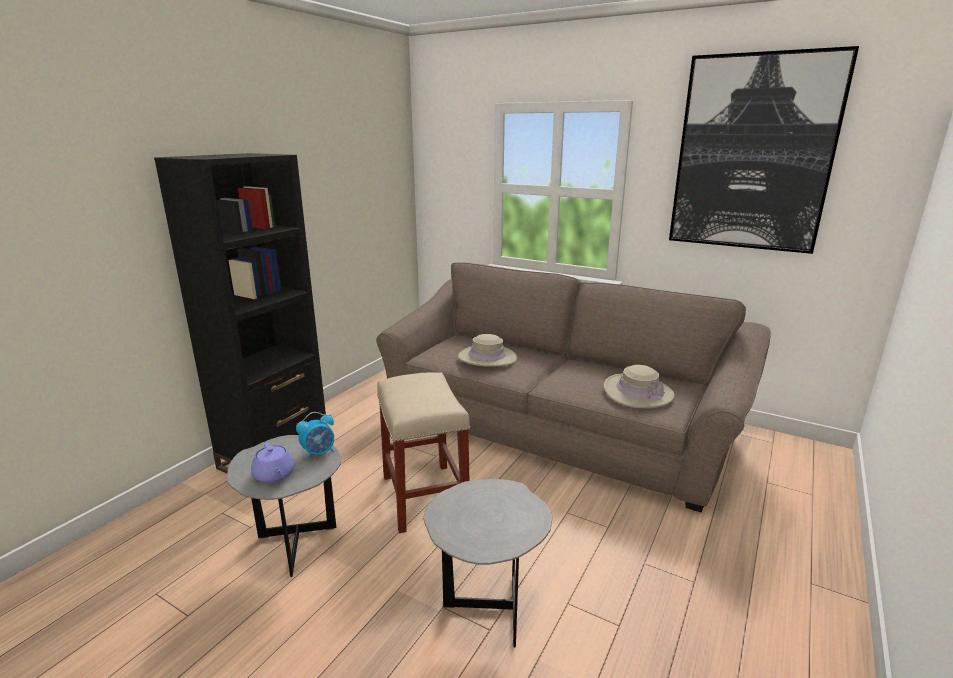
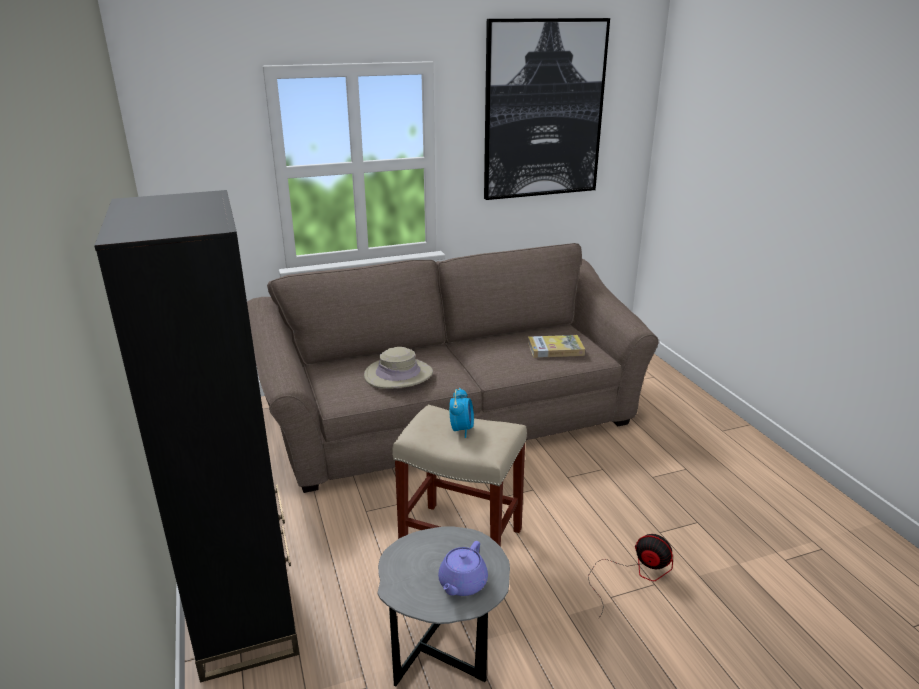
camera: 50 degrees left, 5 degrees up
purple teapot [251,443,294,483] -> purple teapot turned 105 degrees clockwise [438,541,488,596]
alarm clock [296,412,334,460] -> alarm clock moved to [449,388,474,438]
grey side table [423,479,553,648] -> fan [588,534,673,618]
beige hat [603,365,675,408] -> book [528,335,585,358]

